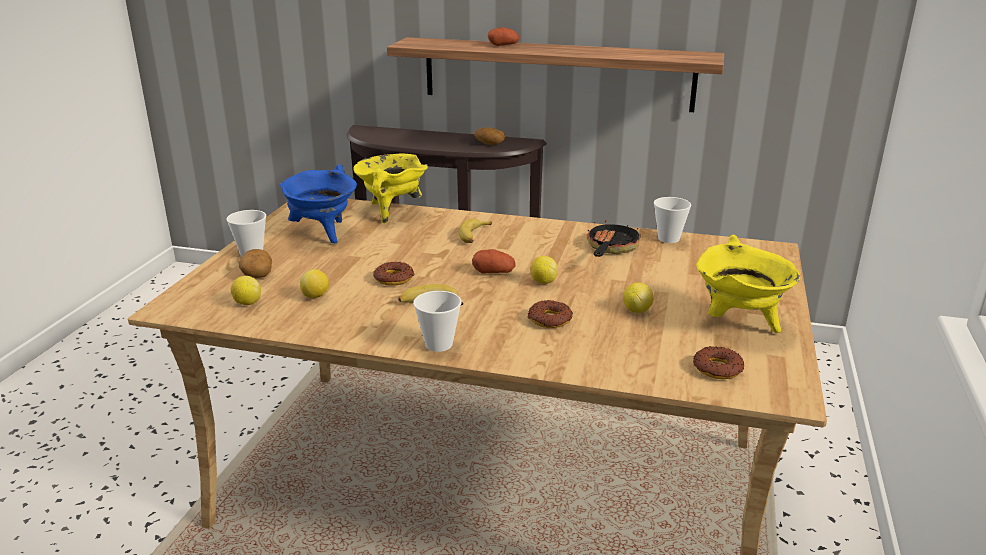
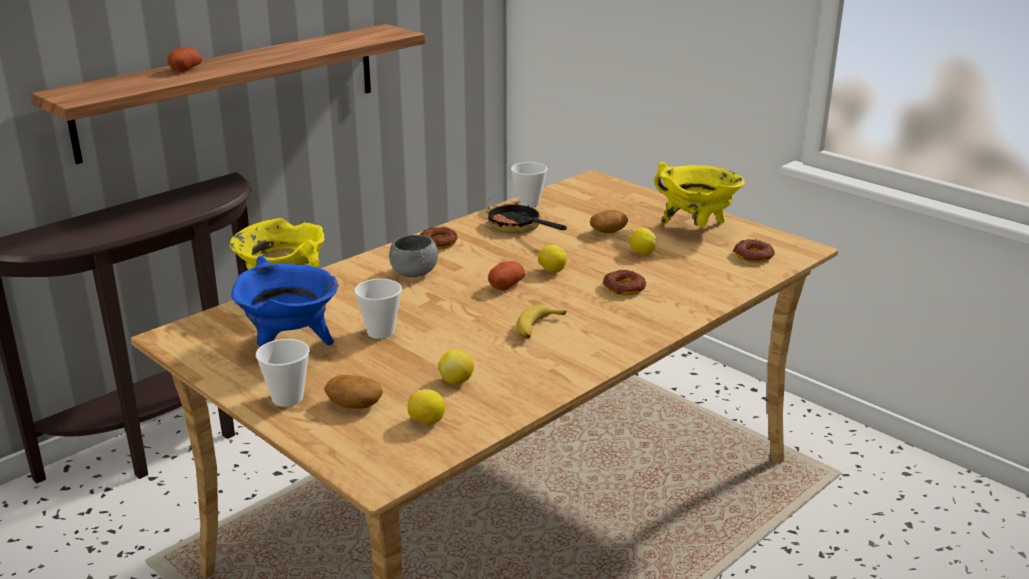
camera: 60 degrees left, 0 degrees up
donut [373,262,415,286] -> donut moved to [420,227,458,249]
cup [413,291,462,352] -> cup moved to [354,279,402,339]
banana [458,219,492,243] -> grey bowl [389,235,438,277]
potato [474,128,505,145] -> potato moved to [590,210,628,233]

